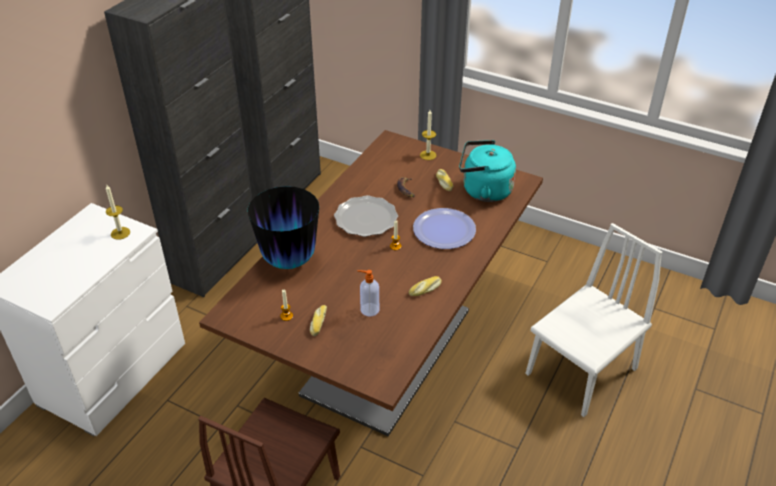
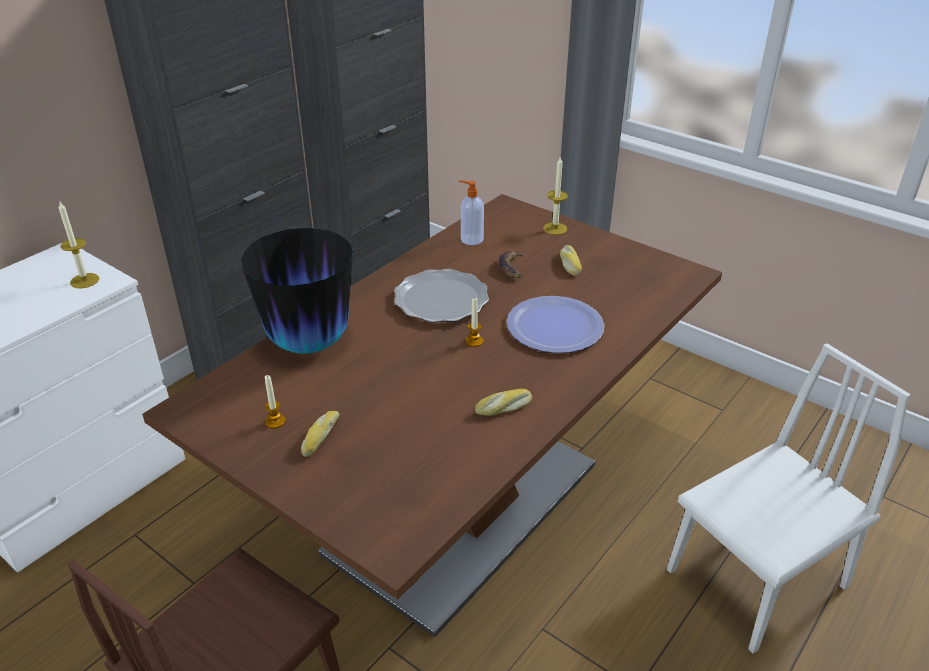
camera: 10 degrees right, 5 degrees down
soap dispenser [358,270,379,316] -> soap dispenser moved to [459,180,484,245]
turquoise kettle [459,140,516,202] -> none

